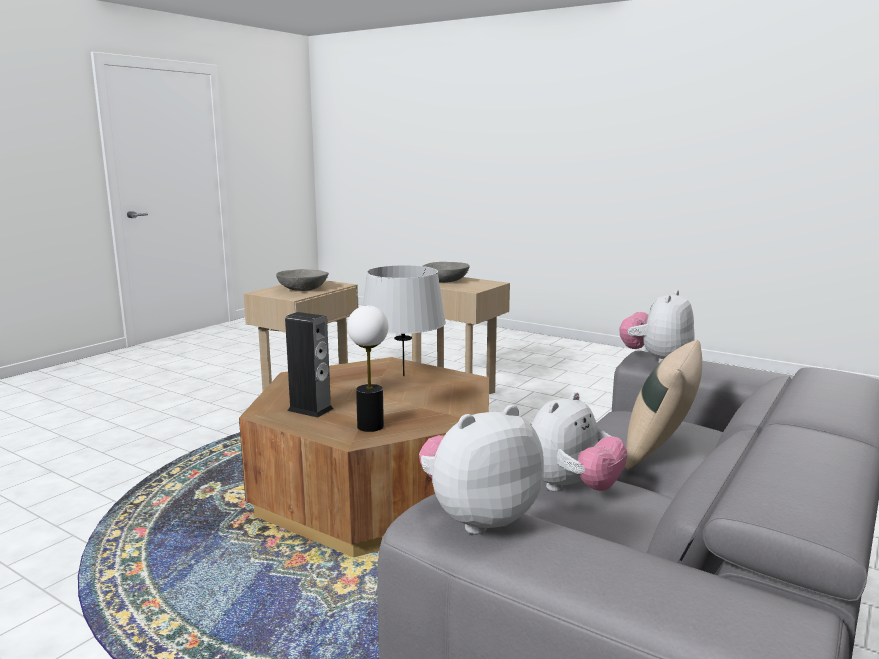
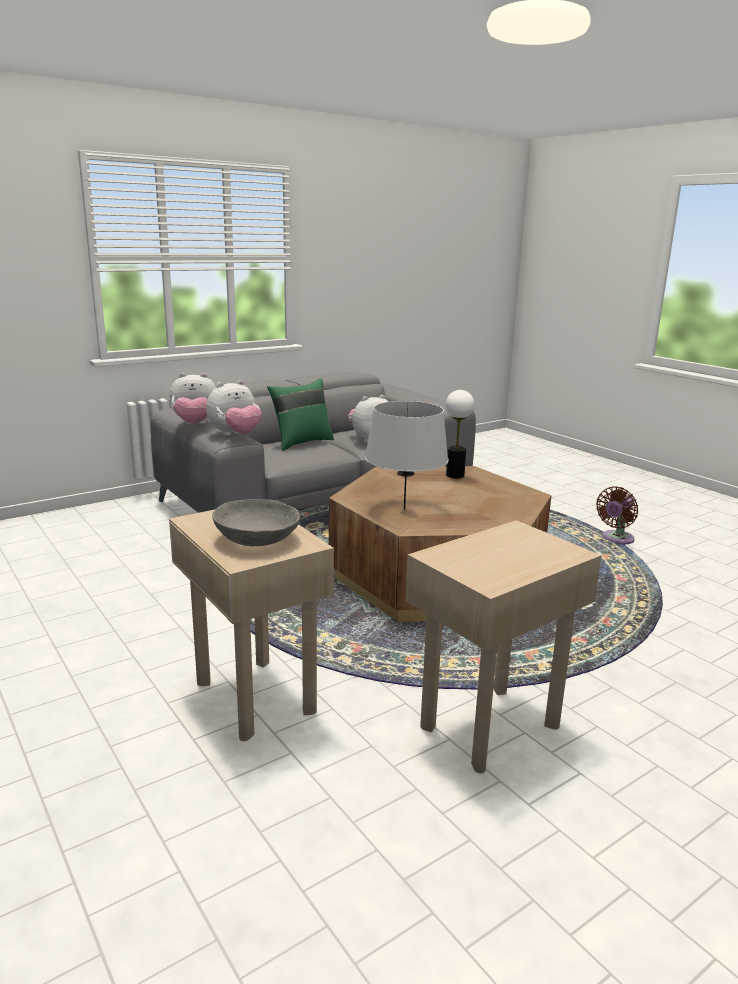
camera: 160 degrees left, 5 degrees up
grey bowl [276,269,329,291] -> none
speaker [285,312,333,417] -> none
plush toy [419,405,544,534] -> plush toy moved to [169,373,216,424]
beige pillow [625,340,702,470] -> green pillow [267,378,334,451]
none -> brown fan [596,487,638,545]

